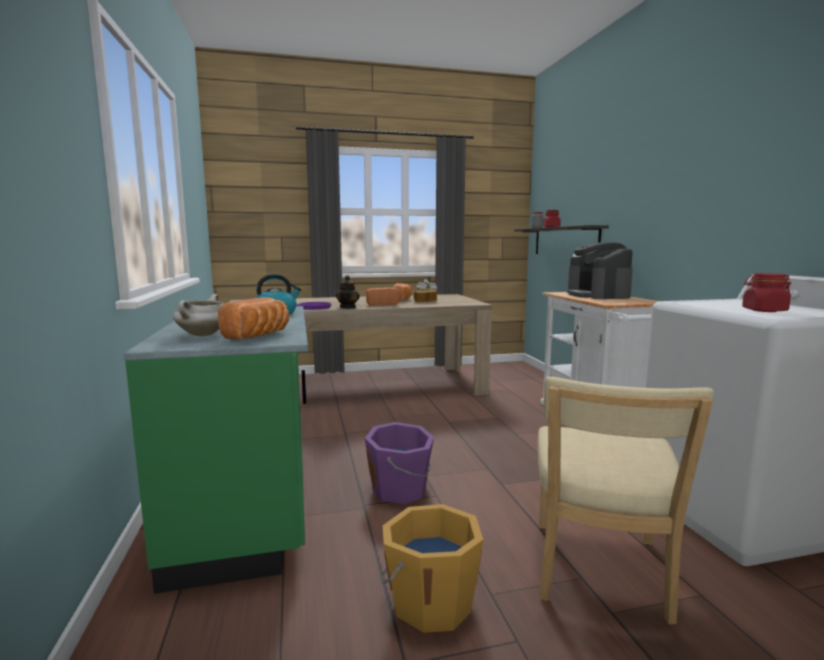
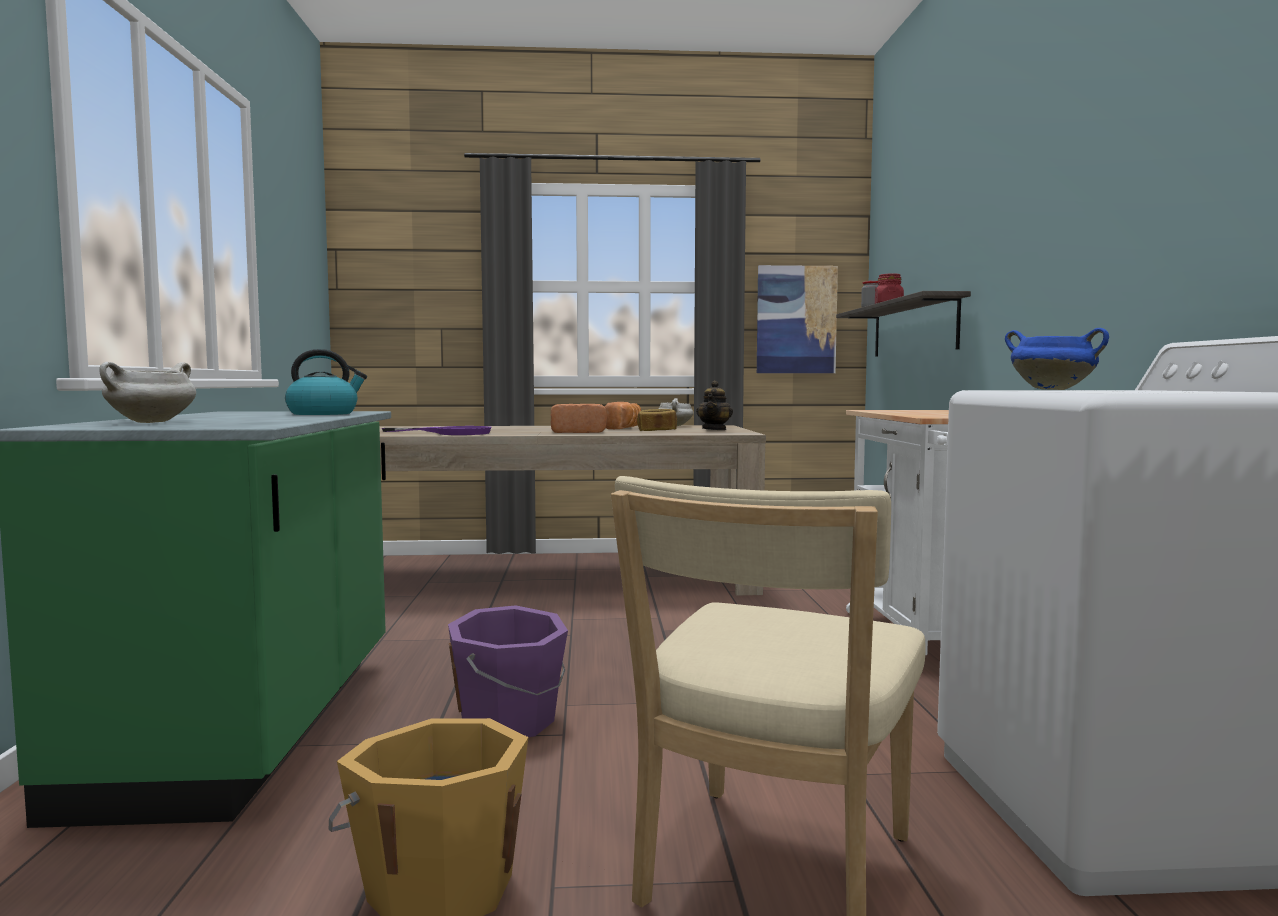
camera: 10 degrees right, 5 degrees down
bread [218,297,289,339] -> none
teapot [336,275,360,309] -> teapot moved to [696,380,733,430]
coffee machine [567,242,633,299] -> none
red jar [742,273,791,312] -> none
none -> picture [757,265,838,373]
none -> blue cooking pot [1005,328,1109,390]

